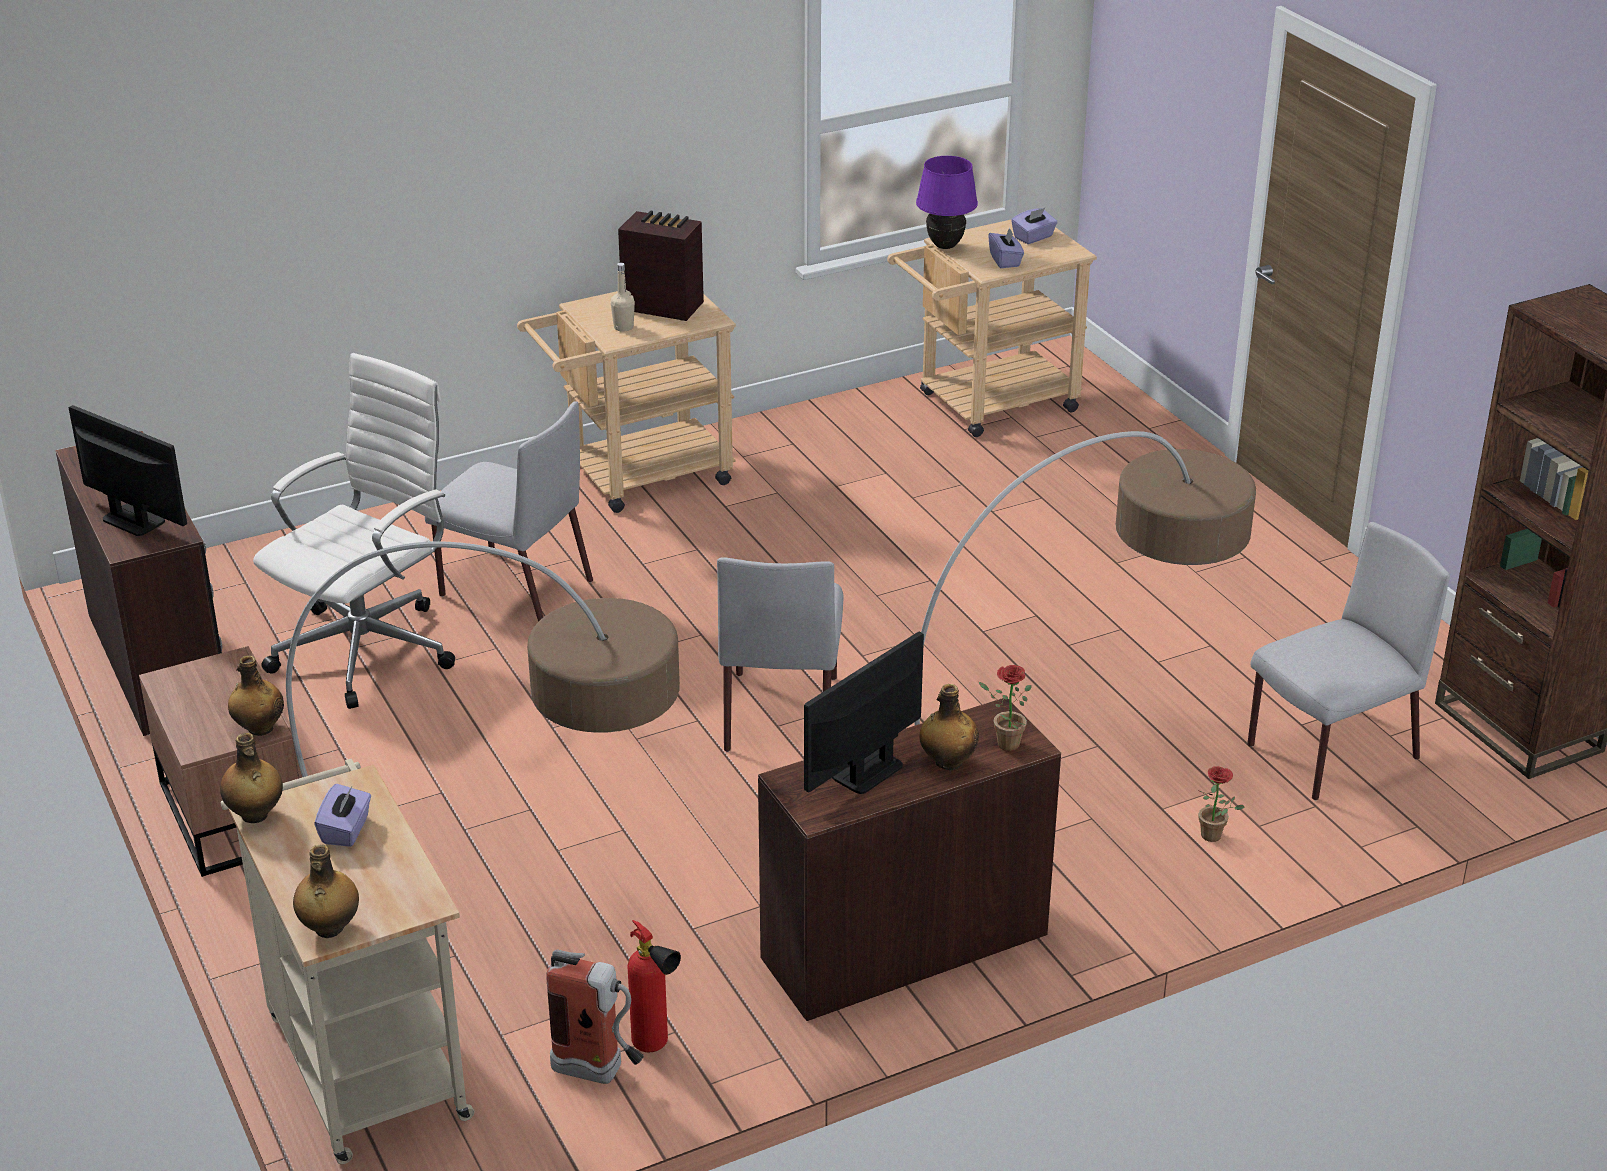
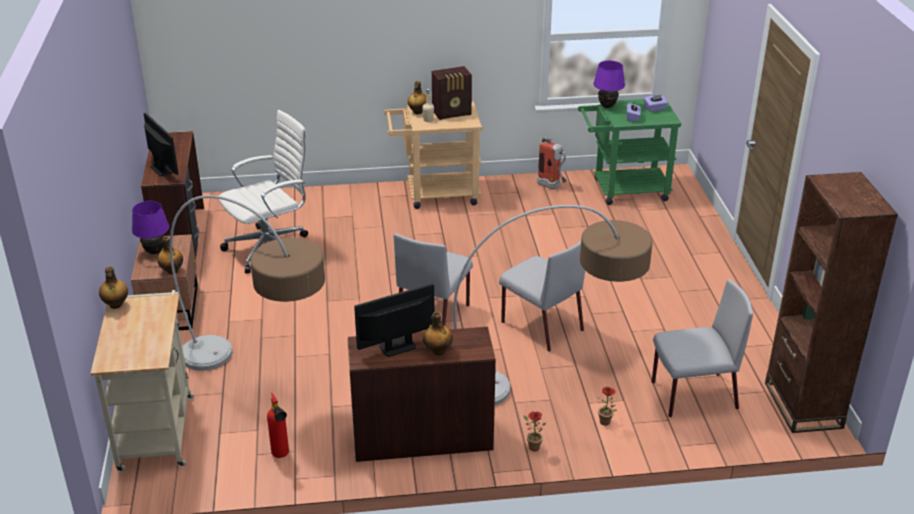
camera: 20 degrees right, 0 degrees up
bottle [293,845,359,938] -> bottle moved to [408,81,426,114]
purple tissue box [314,784,371,847] -> none
grey chair [425,401,593,622] -> grey chair moved to [499,241,585,352]
fire extinguisher [546,950,644,1084] -> fire extinguisher moved to [537,137,567,189]
radio [618,210,704,321] -> radio turned 120 degrees clockwise [432,66,472,120]
beige cart [887,219,1097,437] -> green cart [578,99,682,205]
potted plant [979,665,1032,751] -> potted plant moved to [524,411,546,451]
none -> purple table lamp [132,201,169,254]

